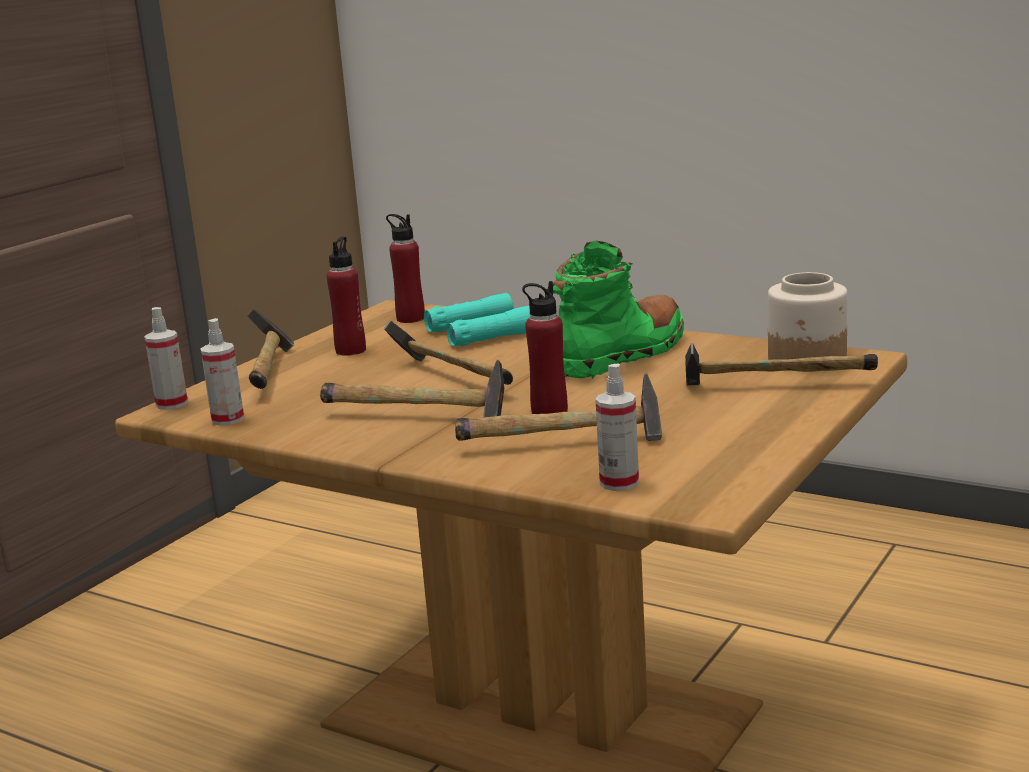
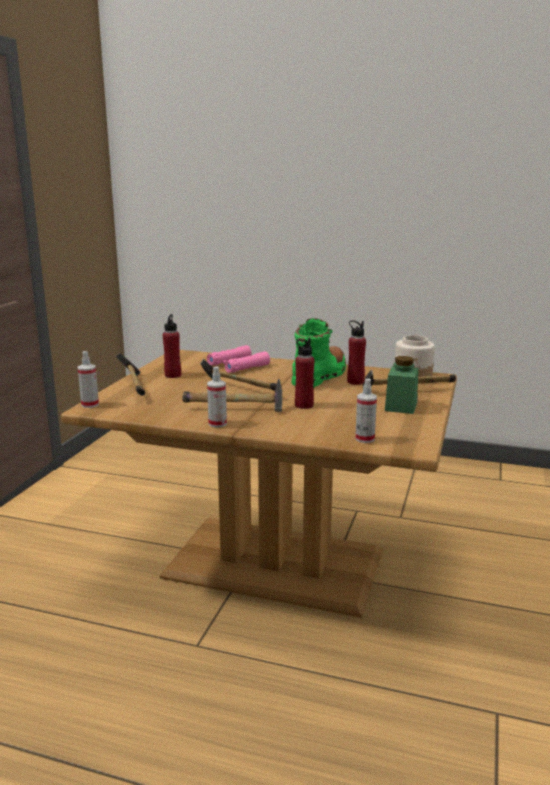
camera: 15 degrees left, 0 degrees up
spray bottle [201,318,244,426] -> spray bottle moved to [207,366,227,428]
red bottle [386,214,425,323] -> red bottle moved to [347,320,366,385]
turquoise binoculars [424,293,531,346] -> pink binoculars [207,345,270,373]
hammer [455,373,662,441] -> none
none -> green jar [385,356,418,414]

